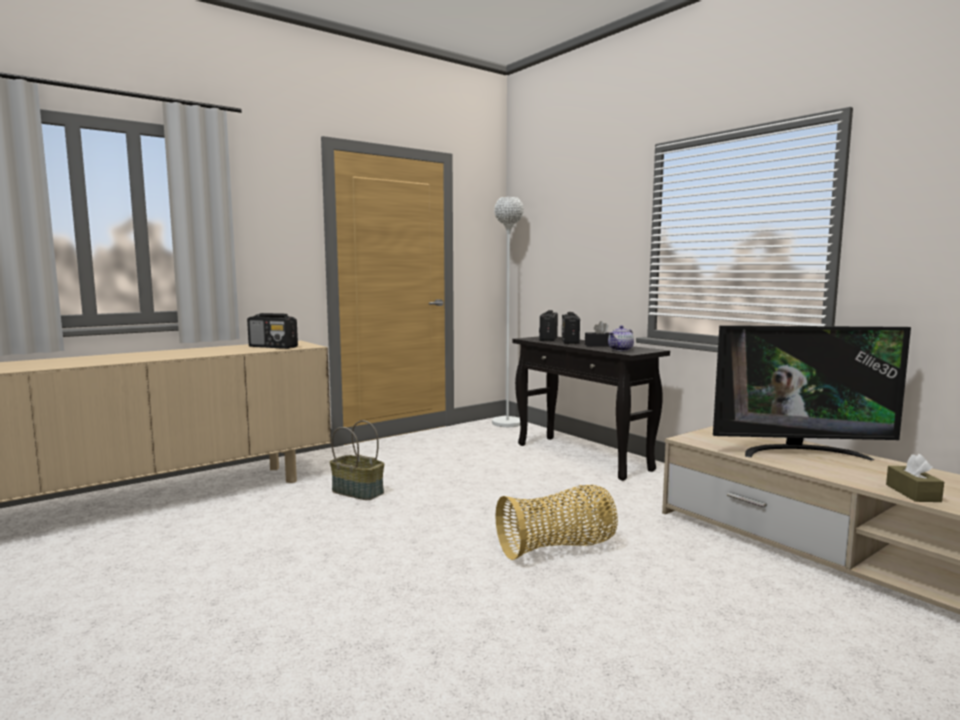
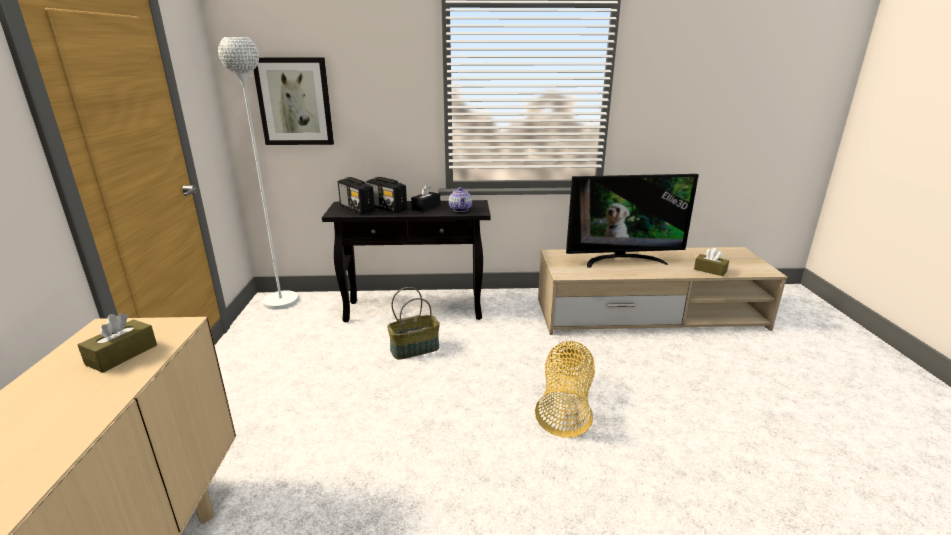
camera: 55 degrees left, 15 degrees up
radio [247,313,298,349] -> brown tissue box [78,313,157,373]
basket [330,420,384,500] -> basket moved to [387,287,440,359]
television [713,325,911,460] -> television turned 45 degrees clockwise [566,174,699,268]
none -> picture [254,57,334,145]

